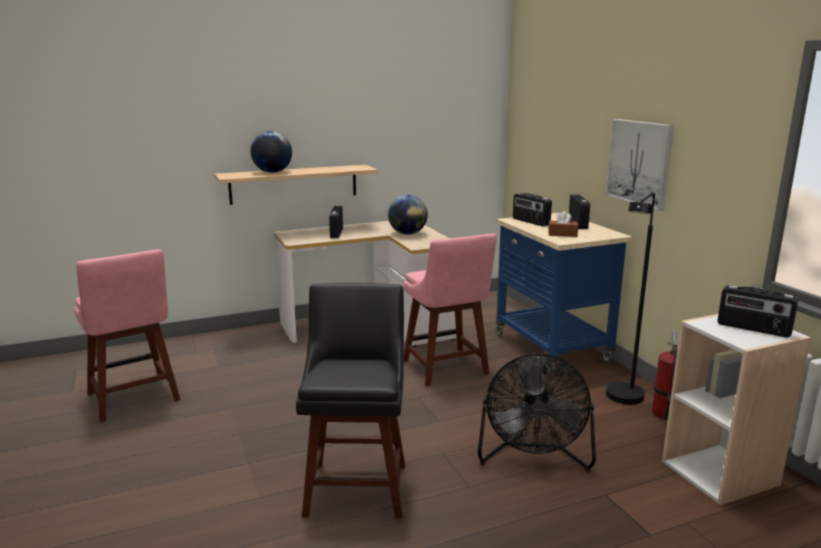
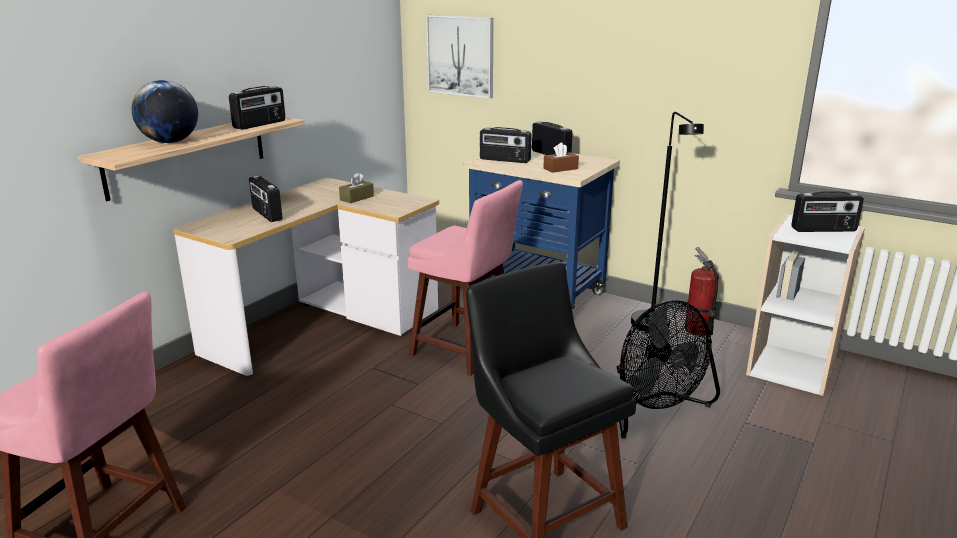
camera: 35 degrees left, 5 degrees up
globe [388,195,428,235] -> brown tissue box [339,173,374,203]
picture [605,119,674,211] -> picture moved to [426,15,493,99]
none -> radio [229,86,286,130]

